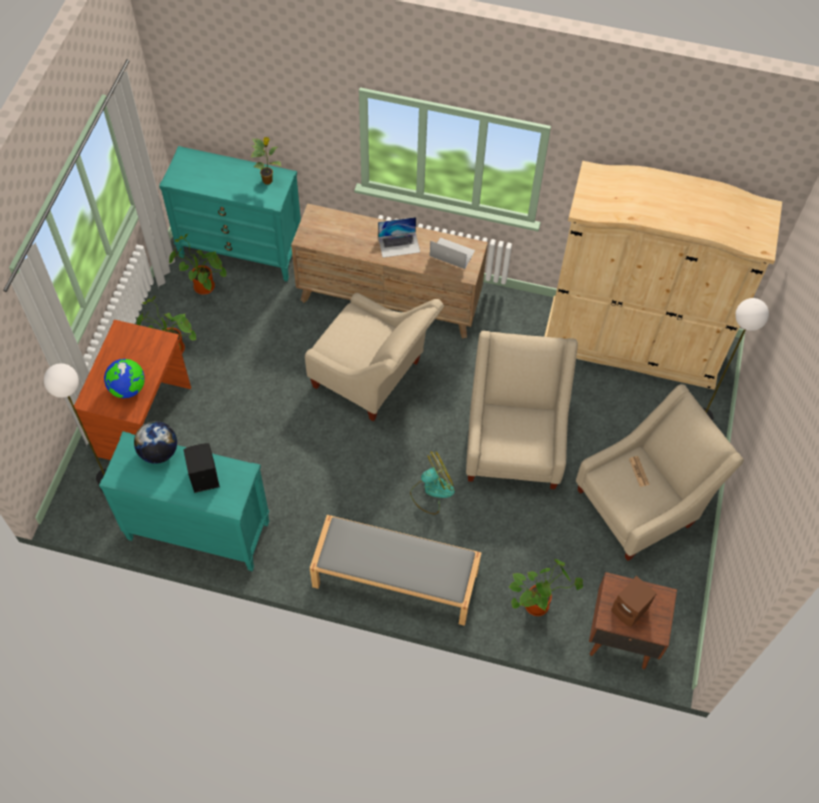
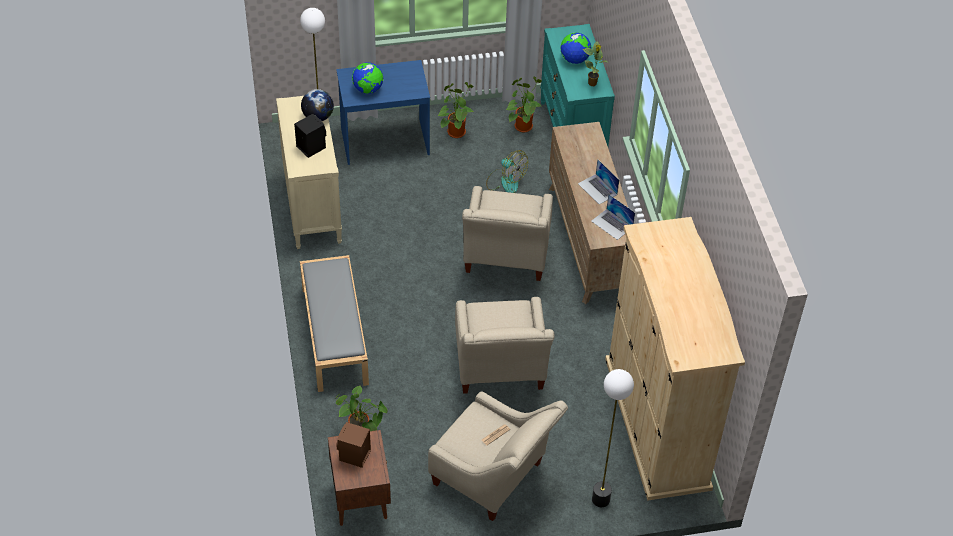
camera: 65 degrees right, 10 degrees down
brown desk [74,320,191,460] -> blue desk [336,60,430,165]
turquoise dresser [99,431,270,571] -> beige dresser [276,96,342,249]
fan [410,451,455,514] -> fan moved to [486,150,528,193]
laptop [430,237,475,269] -> laptop turned 135 degrees clockwise [591,194,635,240]
beige armchair [466,331,578,489] -> beige armchair turned 105 degrees clockwise [455,297,554,394]
none -> globe [560,33,591,64]

